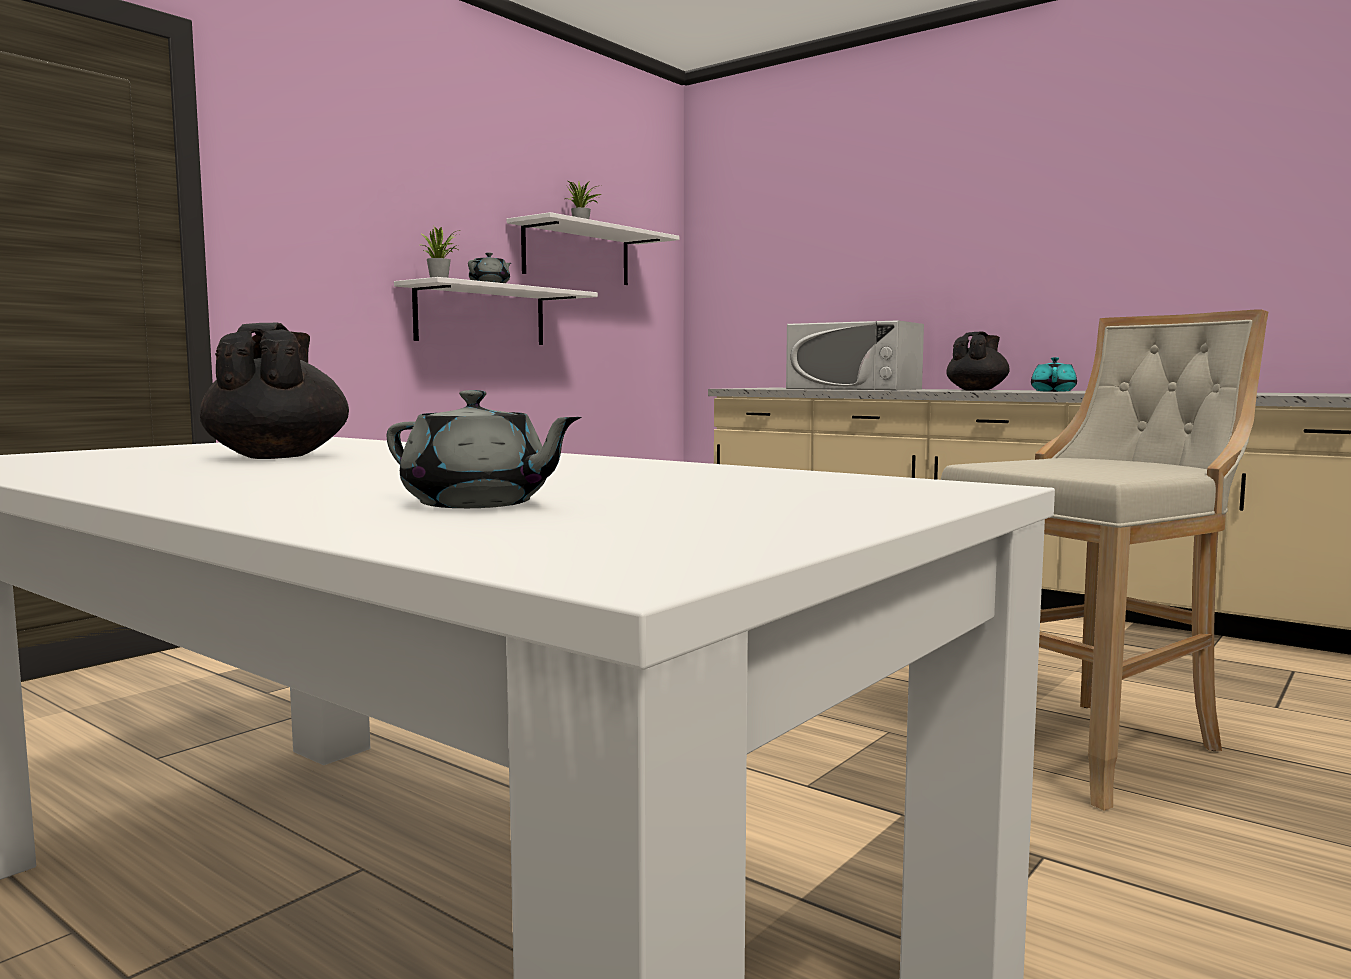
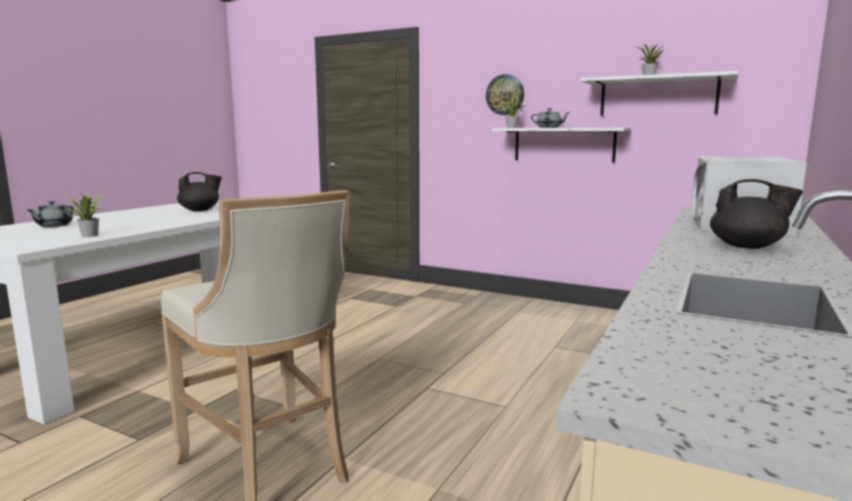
camera: 80 degrees right, 5 degrees up
turquoise teapot [1031,357,1077,392] -> none
none -> potted plant [68,193,108,237]
none -> wall clock [486,74,524,115]

